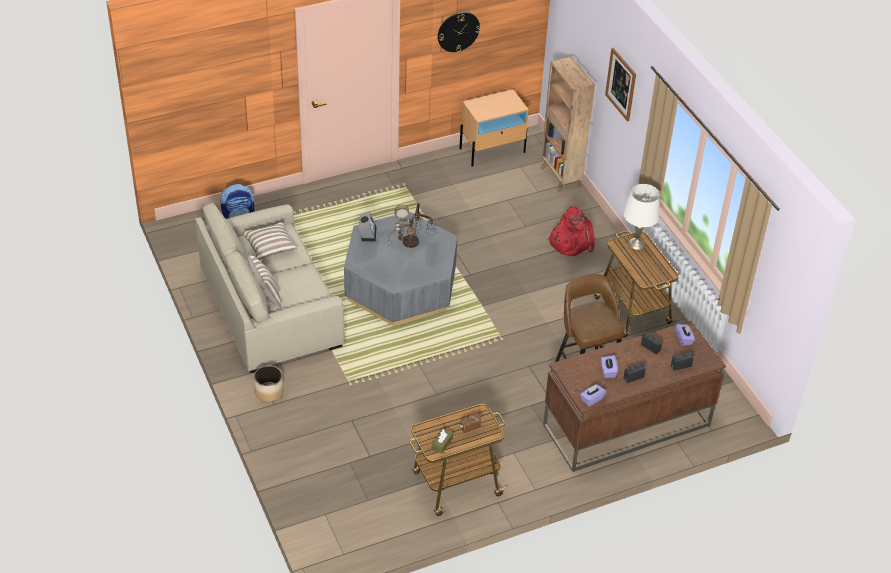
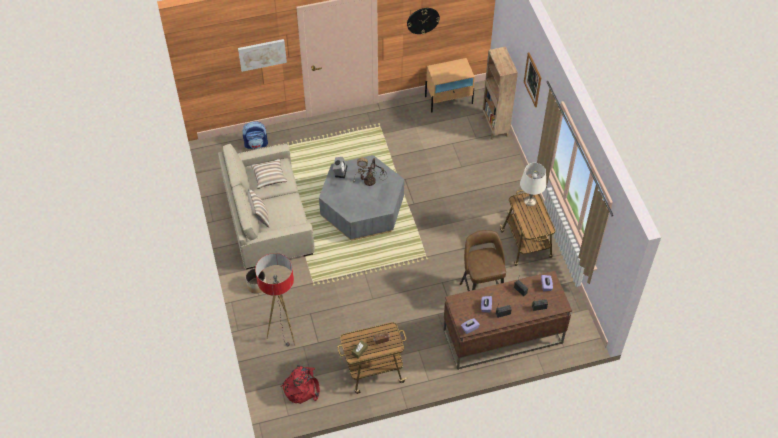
camera: 10 degrees right, 10 degrees up
red backpack [547,206,595,256] -> red backpack moved to [280,365,320,404]
none -> picture [238,39,287,72]
none -> floor lamp [255,253,296,346]

